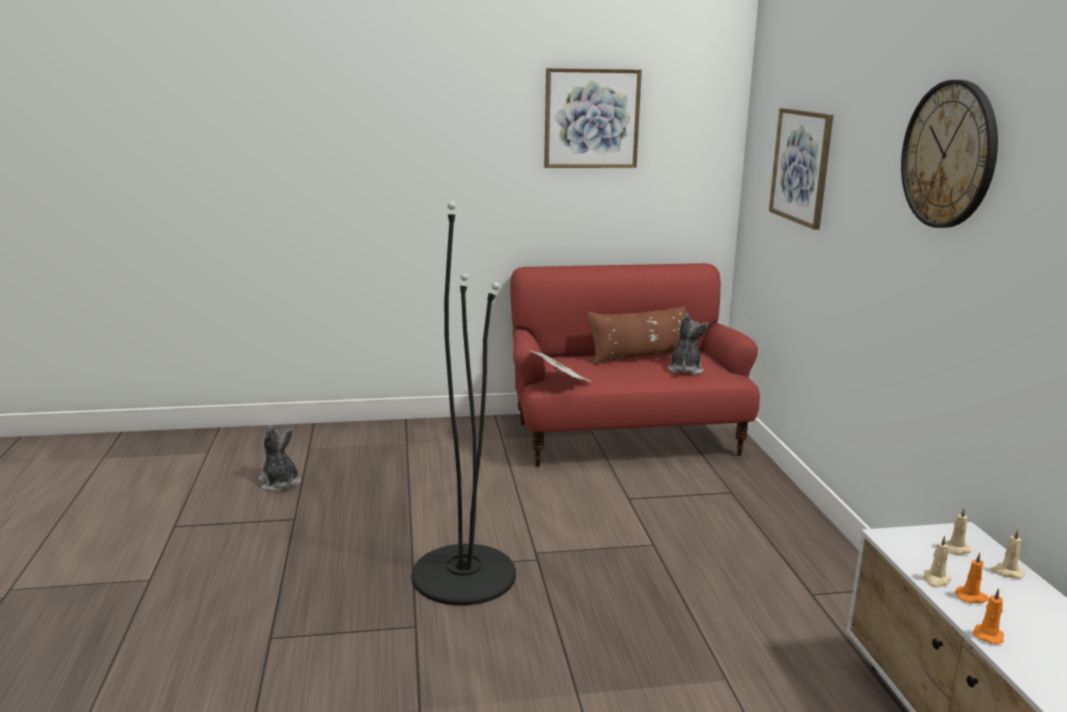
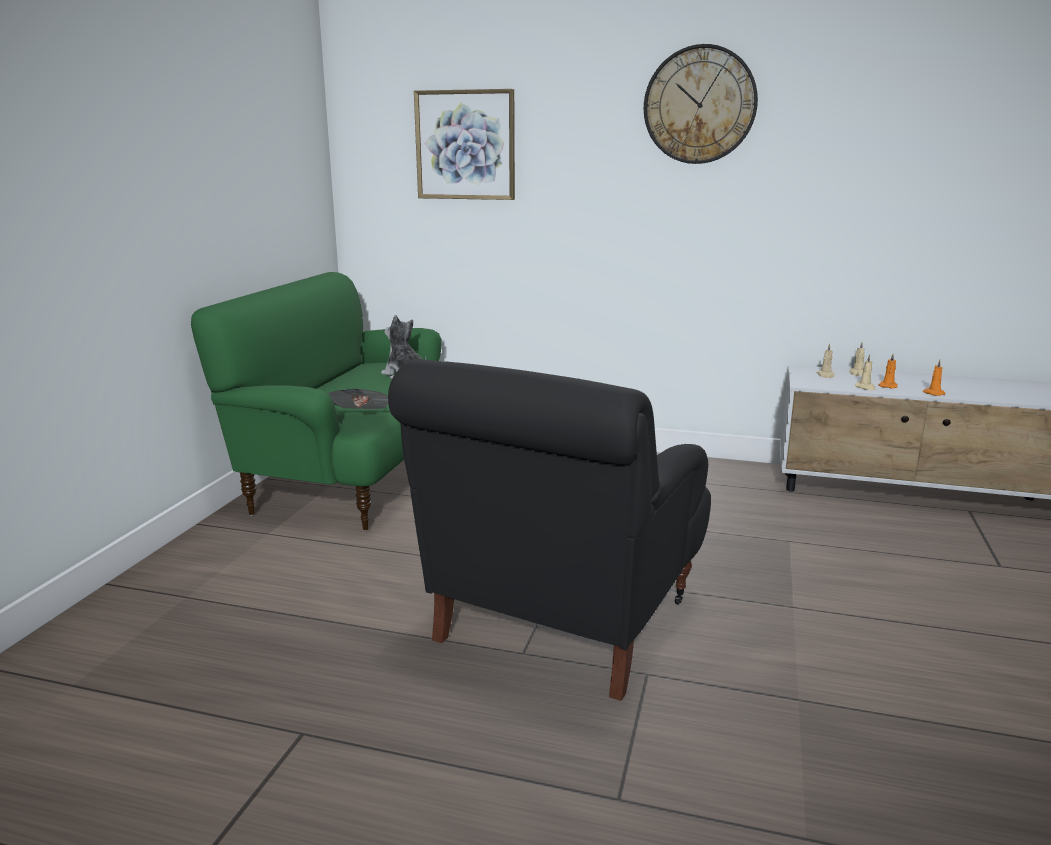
camera: 65 degrees left, 0 degrees up
plush toy [259,426,301,492] -> none
black floor lamp [412,201,516,606] -> black armchair [388,359,711,701]
red sofa [510,263,760,467] -> green sofa [191,272,442,531]
picture [544,68,642,168] -> none
brown pillow [587,306,687,365] -> none

